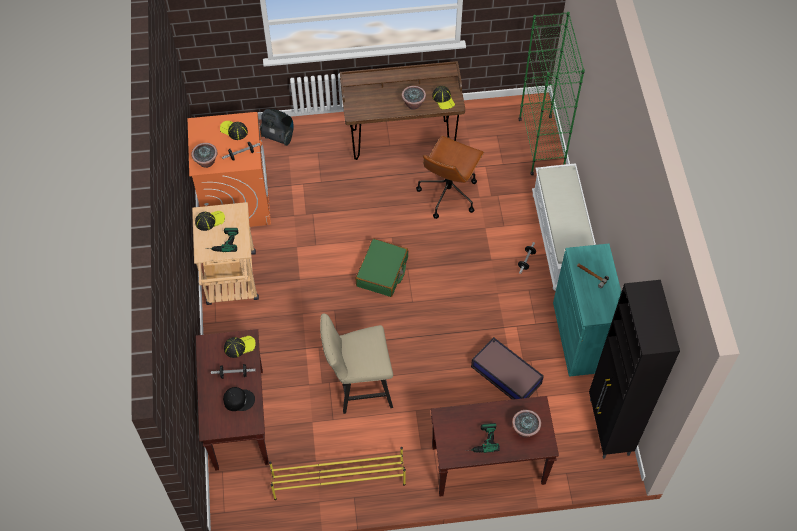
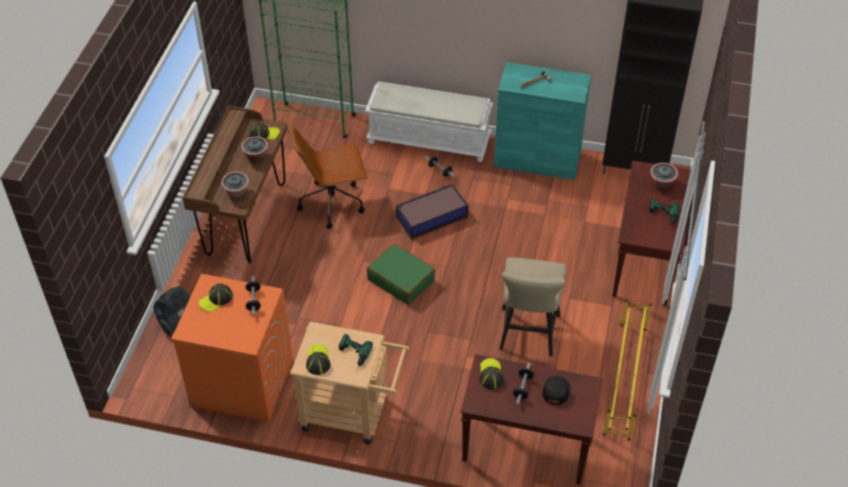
camera: 70 degrees left, 10 degrees down
potted plant [191,143,217,168] -> potted plant moved to [221,171,249,198]
brown office chair [416,136,484,219] -> brown office chair turned 120 degrees clockwise [291,127,368,229]
storage box [471,337,544,400] -> storage box moved to [396,184,468,240]

